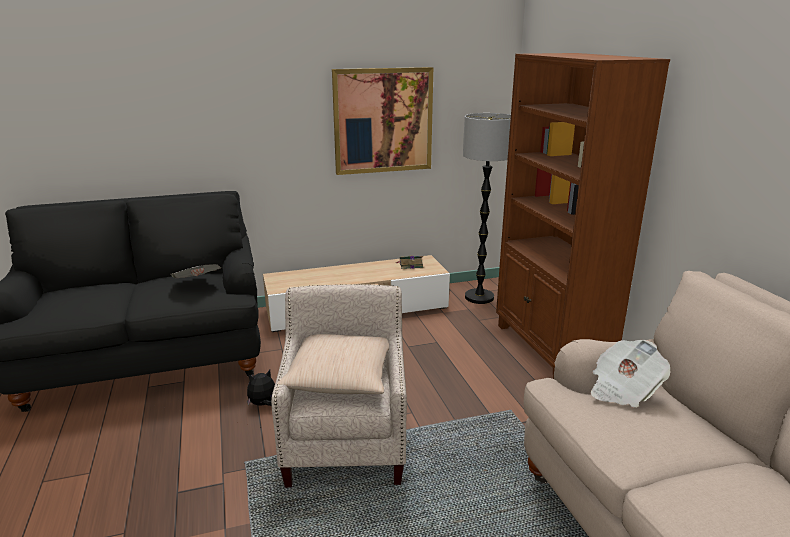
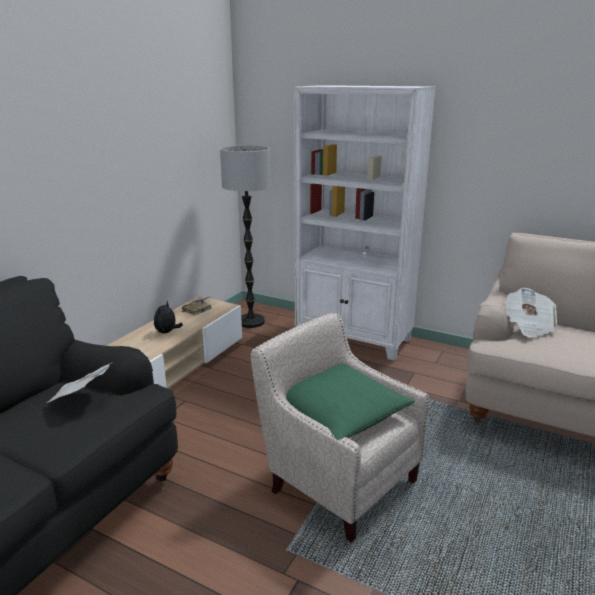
camera: 45 degrees left, 0 degrees up
plush toy [247,370,275,406] -> plush toy moved to [154,301,183,334]
beige pillow [277,334,389,394] -> green pillow [286,364,415,440]
picture [332,67,433,175] -> none
brown bookcase [496,53,670,379] -> white bookcase [294,85,436,361]

